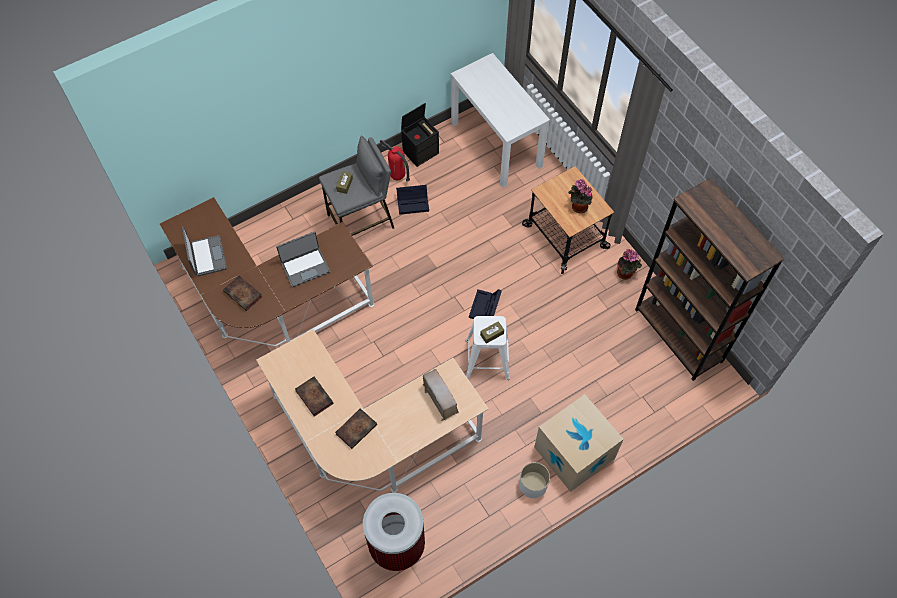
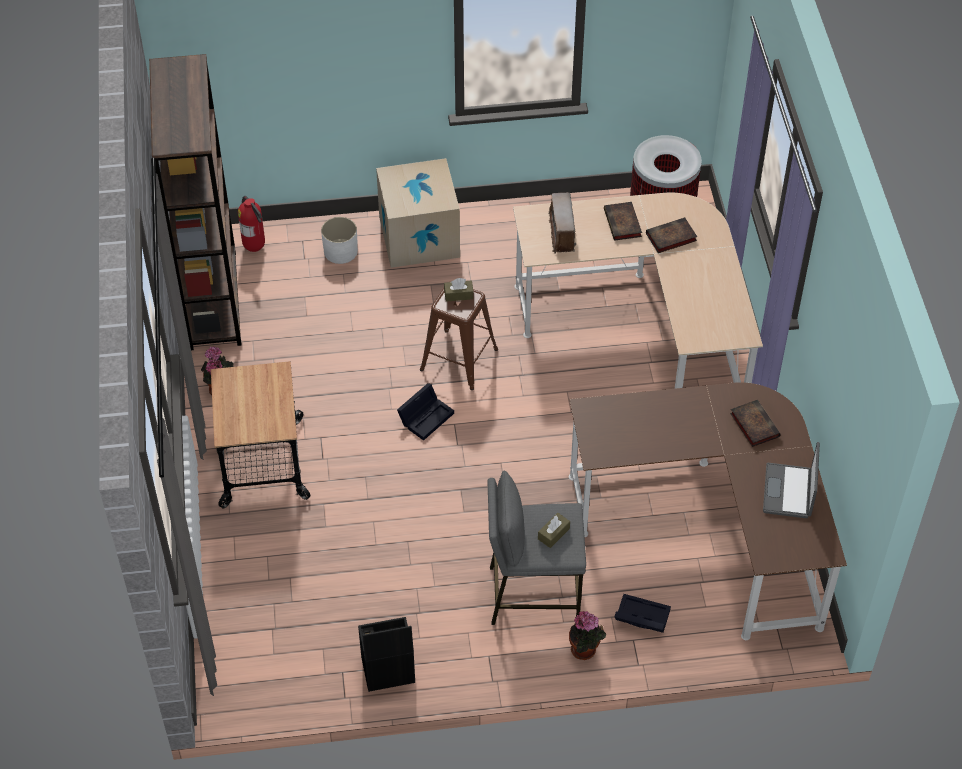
camera: 155 degrees left, 10 degrees down
laptop [276,231,330,287] -> none
book [295,377,334,416] -> book moved to [604,202,642,241]
fire extinguisher [380,140,410,182] -> fire extinguisher moved to [238,196,265,252]
black storage box [396,185,429,215] -> black storage box moved to [615,594,671,633]
white console table [451,53,550,188] -> none
white stool [466,316,510,380] -> brown stool [420,288,498,390]
white planter [519,462,550,498] -> white planter moved to [321,217,358,264]
potted plant [568,179,593,213] -> potted plant moved to [569,611,606,660]

